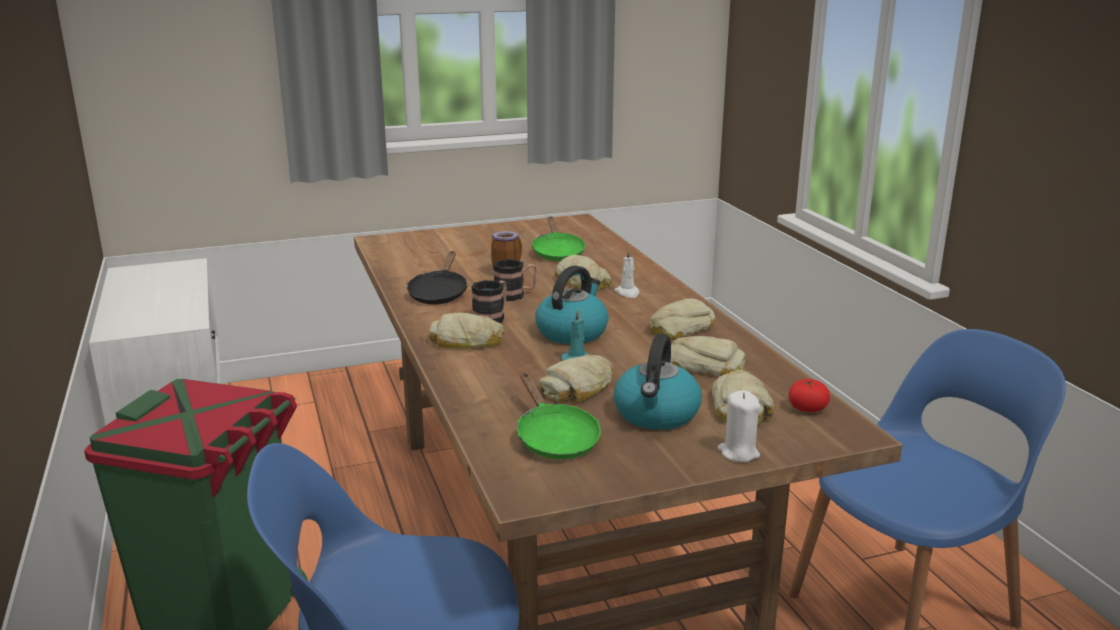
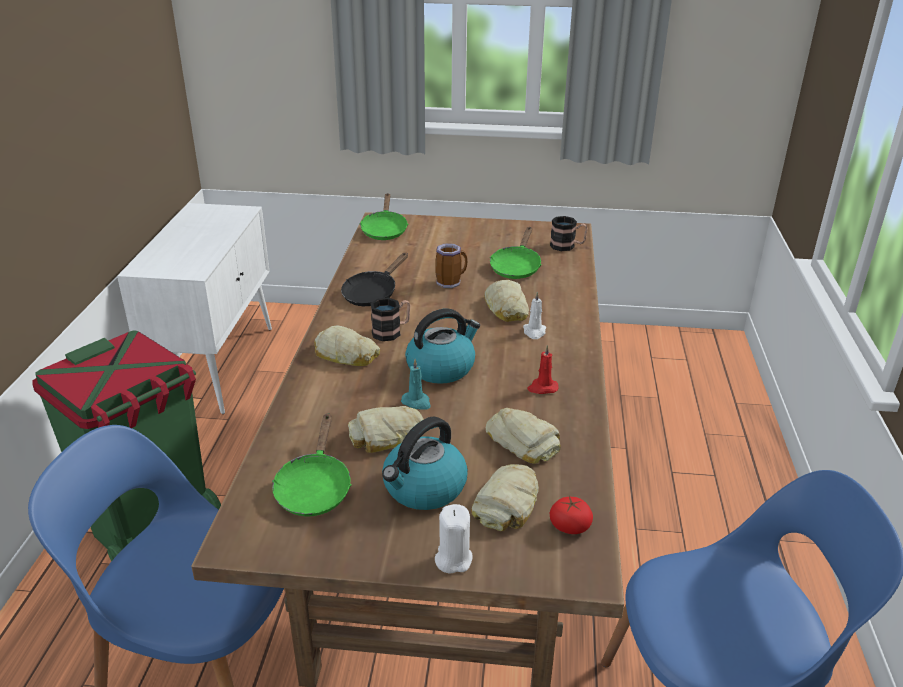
camera: 25 degrees right, 10 degrees up
mug [493,259,537,301] -> mug moved to [550,216,588,251]
bread [649,298,716,340] -> red candle [527,345,559,394]
none -> green frying pan [359,193,408,240]

